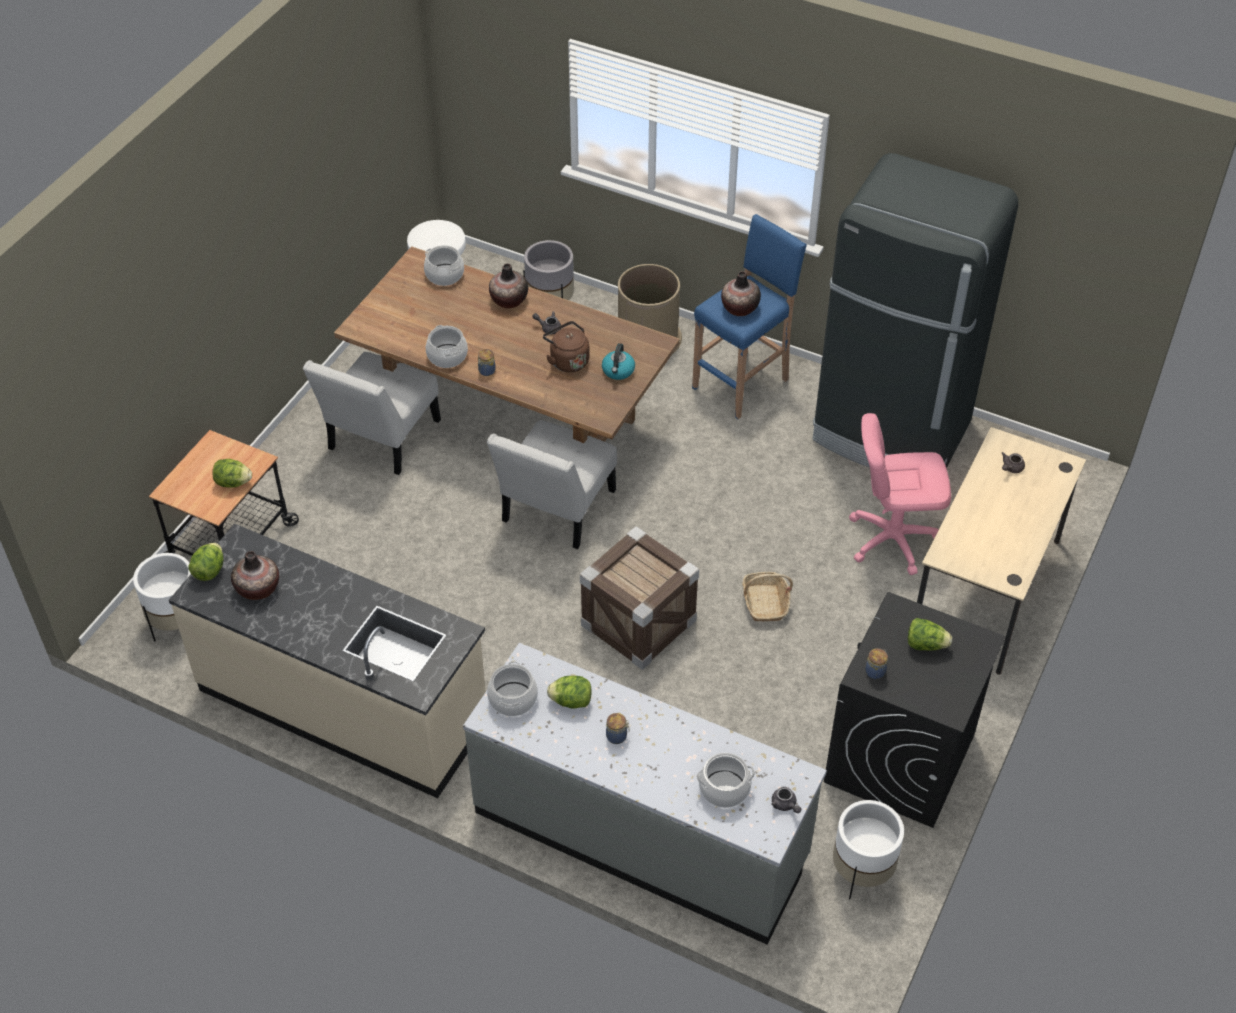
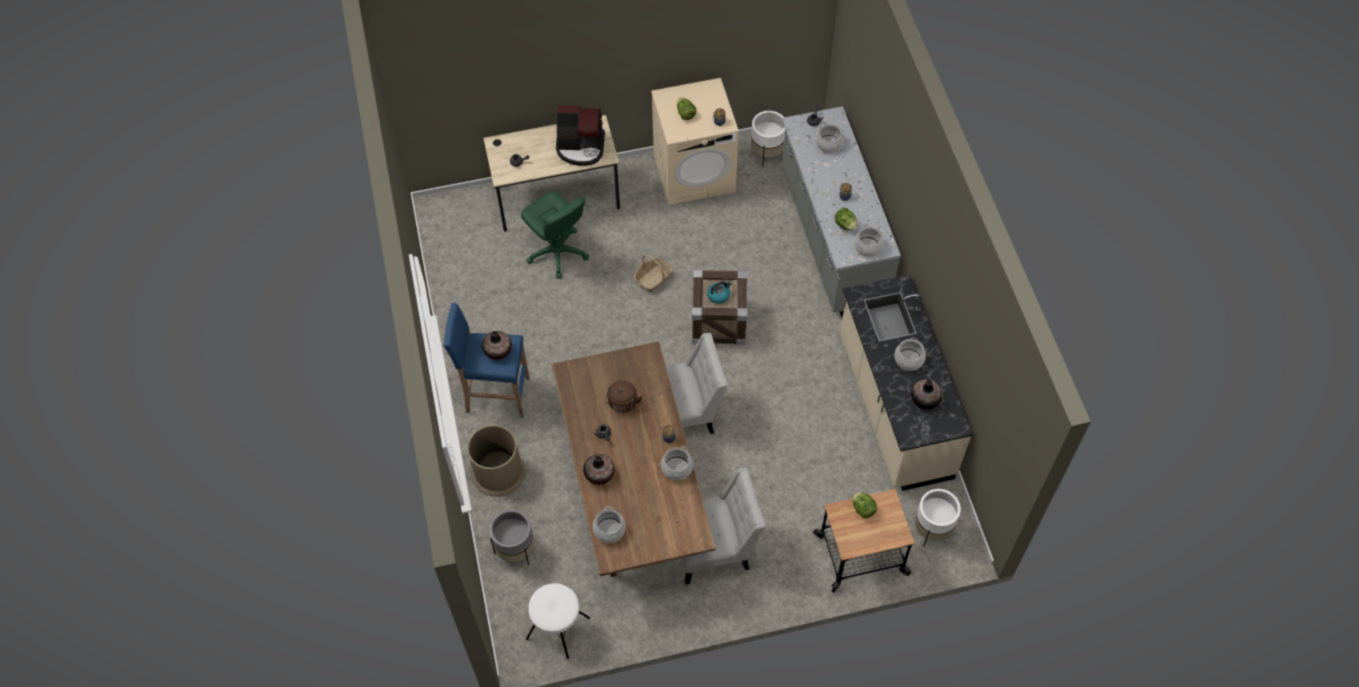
camera: 130 degrees left, 10 degrees up
lettuce [189,543,223,581] -> none
kettle [602,343,635,380] -> kettle moved to [707,281,732,304]
black fridge [812,153,1018,468] -> none
black washing machine [824,592,1006,828] -> beige washing machine [651,78,739,205]
pink office chair [849,413,951,575] -> green office chair [521,191,589,279]
none -> coffee machine [556,105,605,166]
none -> cooking pot [894,337,926,371]

